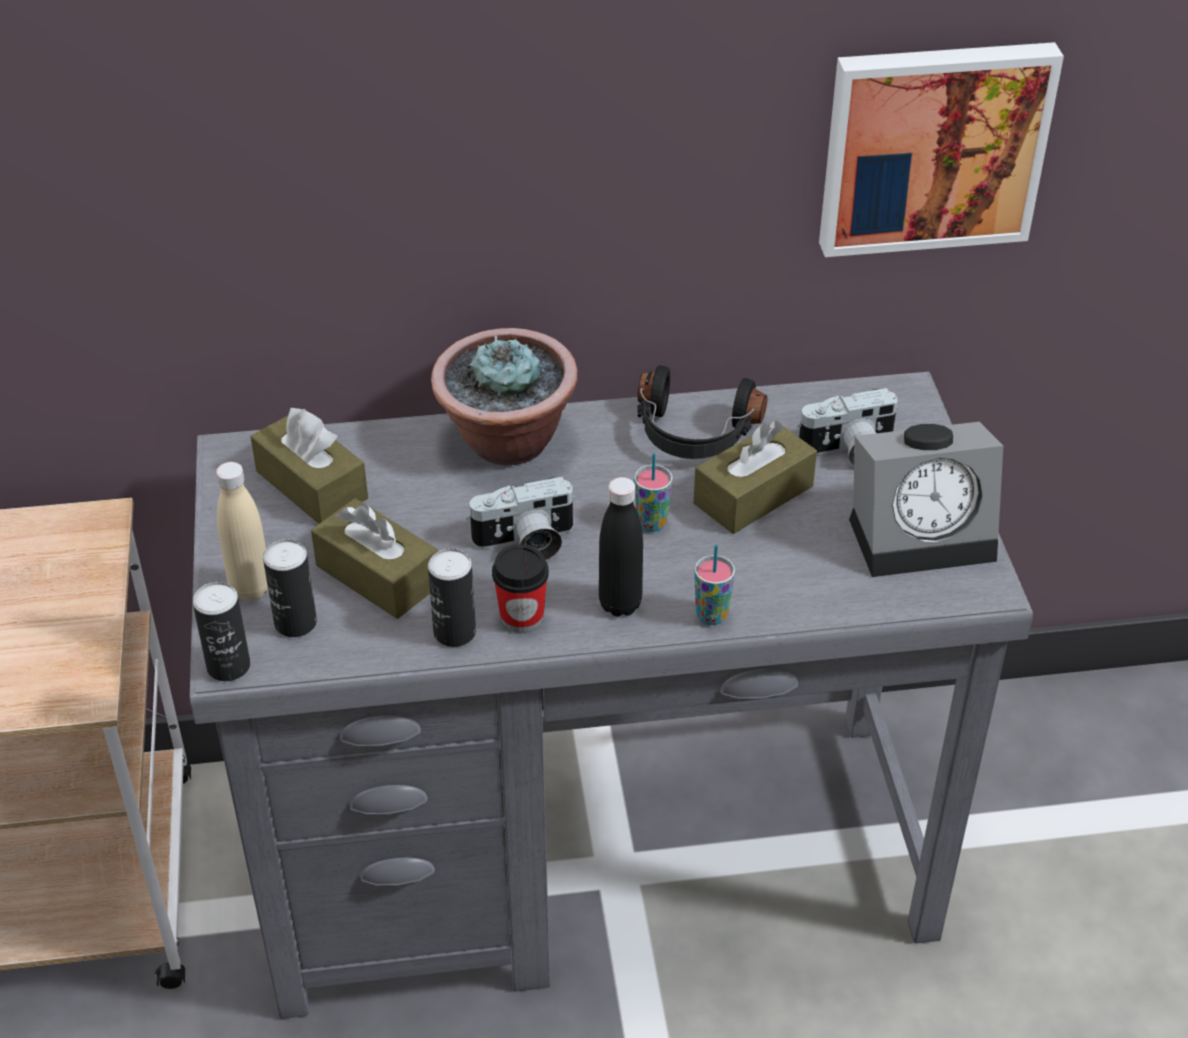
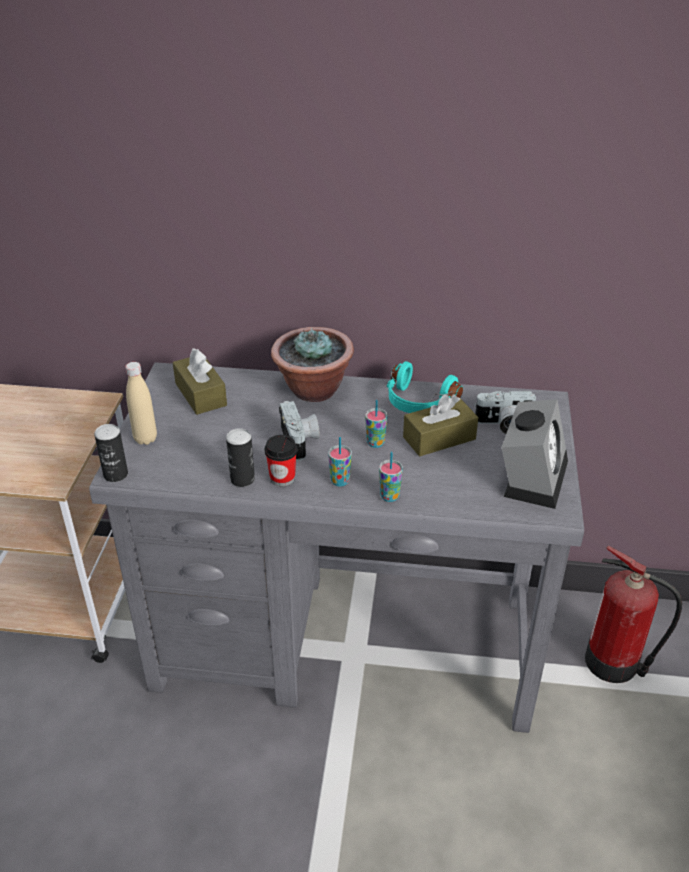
camera: 15 degrees right, 5 degrees down
can [263,539,317,637] -> none
brown tissue box [311,498,438,619] -> none
camera [466,477,576,560] -> camera turned 105 degrees counterclockwise [279,401,320,461]
black bottle [599,477,643,617] -> cup [328,437,352,487]
black headphones [638,365,767,459] -> turquoise headphones [387,361,463,413]
picture [819,42,1064,257] -> none
alarm clock [849,422,1003,577] -> alarm clock turned 75 degrees counterclockwise [501,399,568,509]
none -> fire extinguisher [585,546,682,683]

